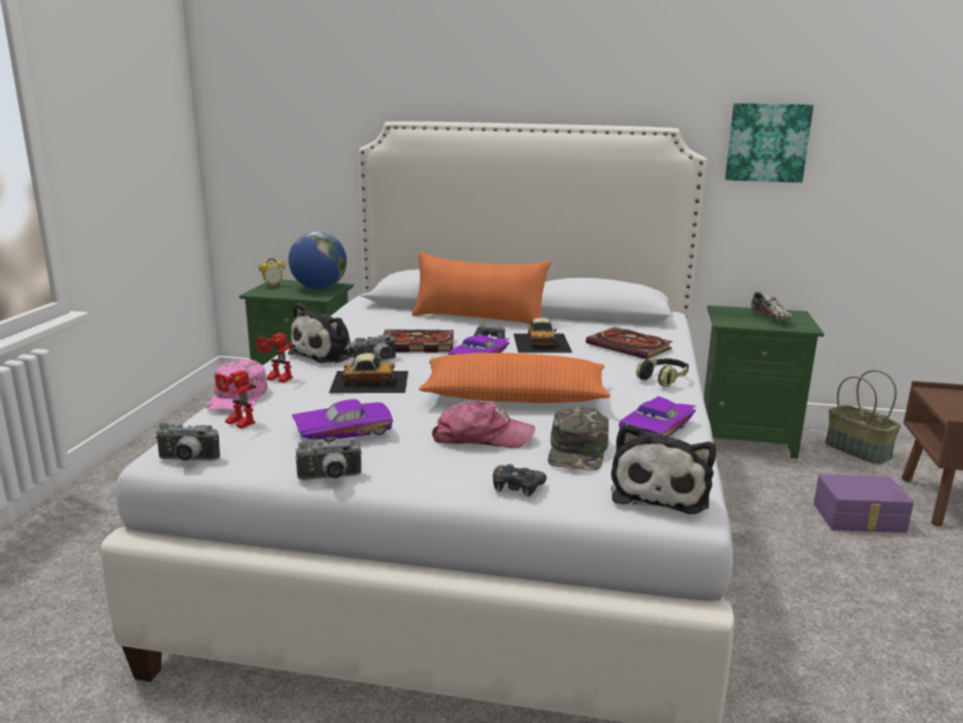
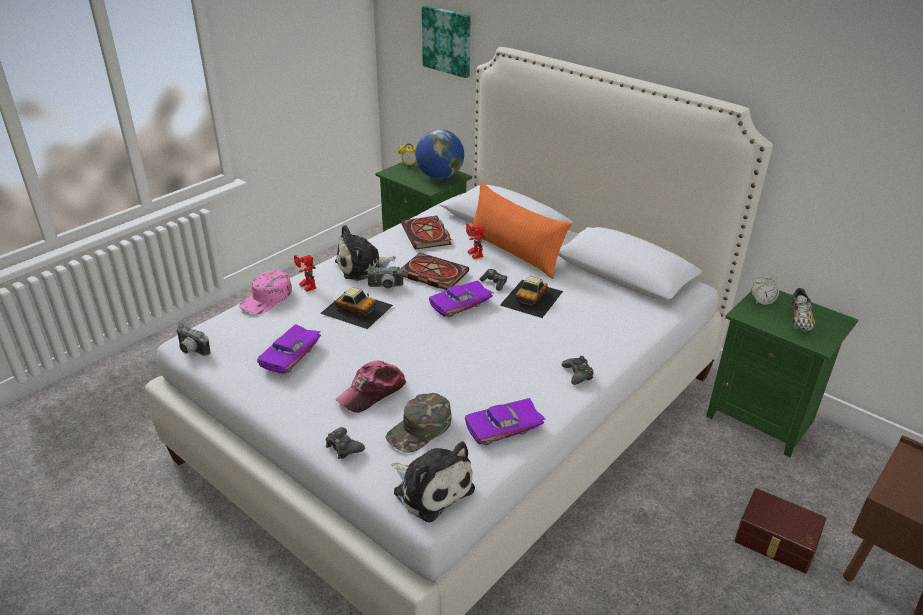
camera: 30 degrees right, 15 degrees up
toy robot [215,370,256,429] -> toy robot moved to [466,224,485,259]
purple toy car [292,399,393,442] -> purple toy car turned 105 degrees clockwise [257,324,321,374]
camera [295,439,362,480] -> none
orange pillow [419,353,610,403] -> none
cap [432,401,535,448] -> cap turned 105 degrees clockwise [336,361,406,413]
book [586,327,673,359] -> book moved to [401,216,452,250]
plush toy [611,423,716,514] -> plush toy turned 90 degrees counterclockwise [392,441,475,523]
headphones [636,358,689,387] -> black game controller [562,356,593,385]
picture [725,103,814,183] -> picture moved to [422,5,471,78]
purple storage box [814,474,914,533] -> brown storage box [735,488,826,574]
basket [825,370,901,464] -> none
none -> alarm clock [751,273,779,305]

